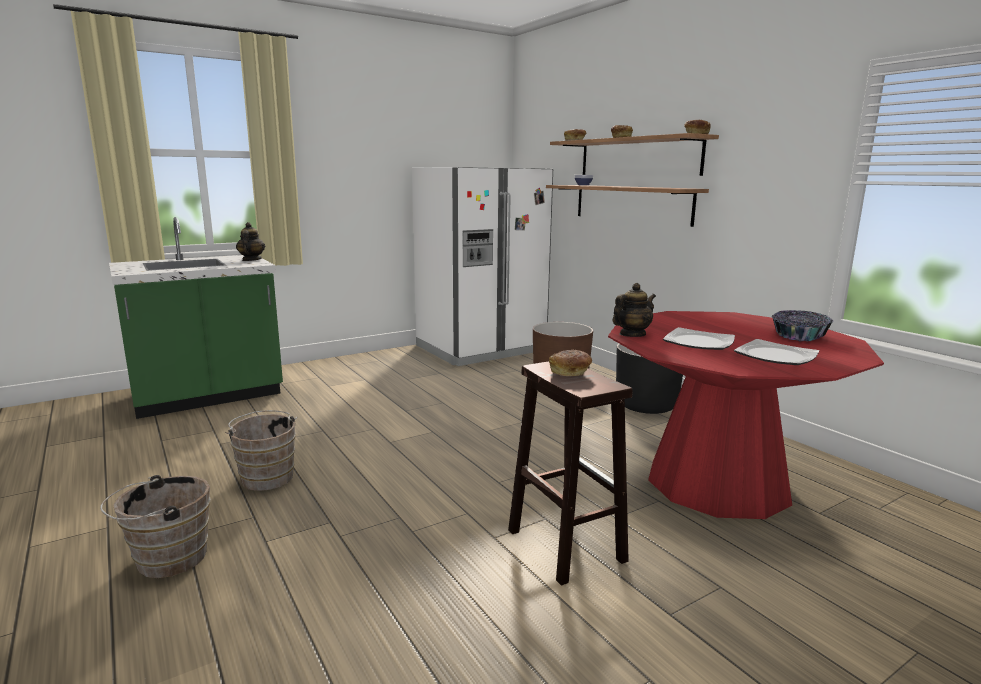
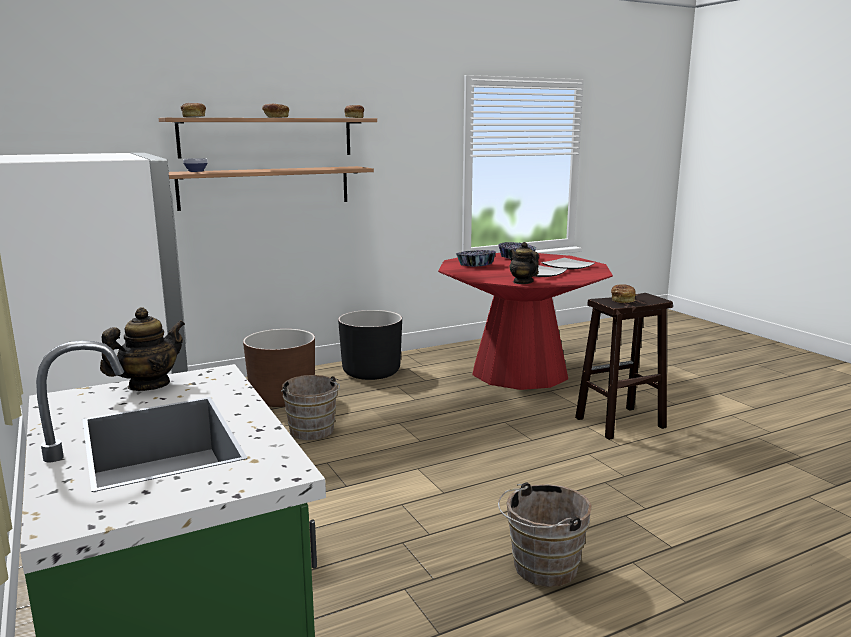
camera: 85 degrees left, 0 degrees up
brown bucket [100,475,210,578] -> brown bucket moved to [281,375,340,440]
teapot [236,222,265,261] -> teapot turned 135 degrees clockwise [100,307,185,391]
none -> bowl [456,250,496,267]

